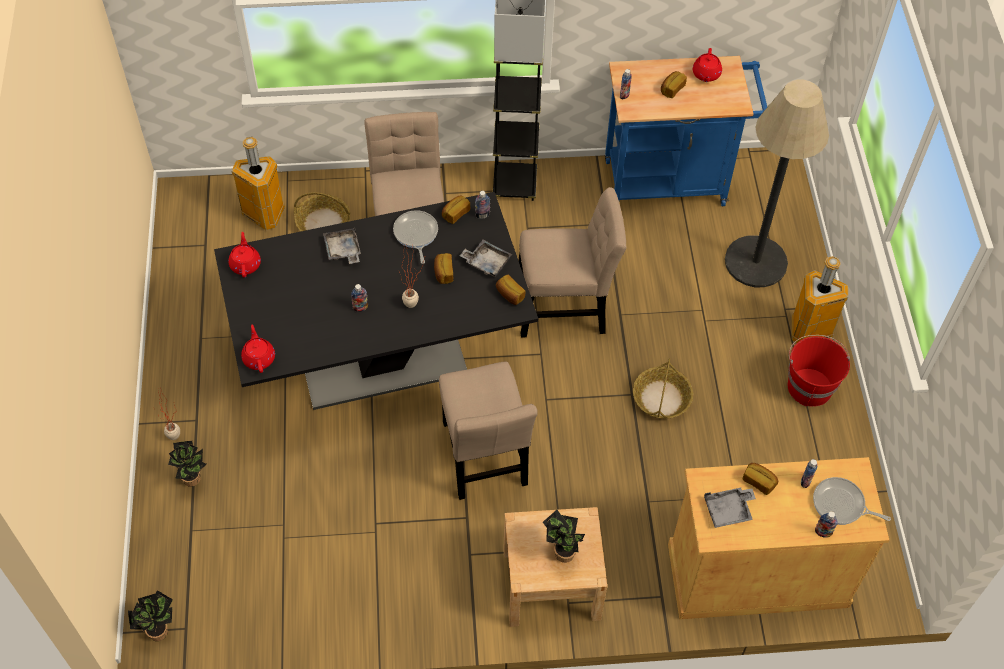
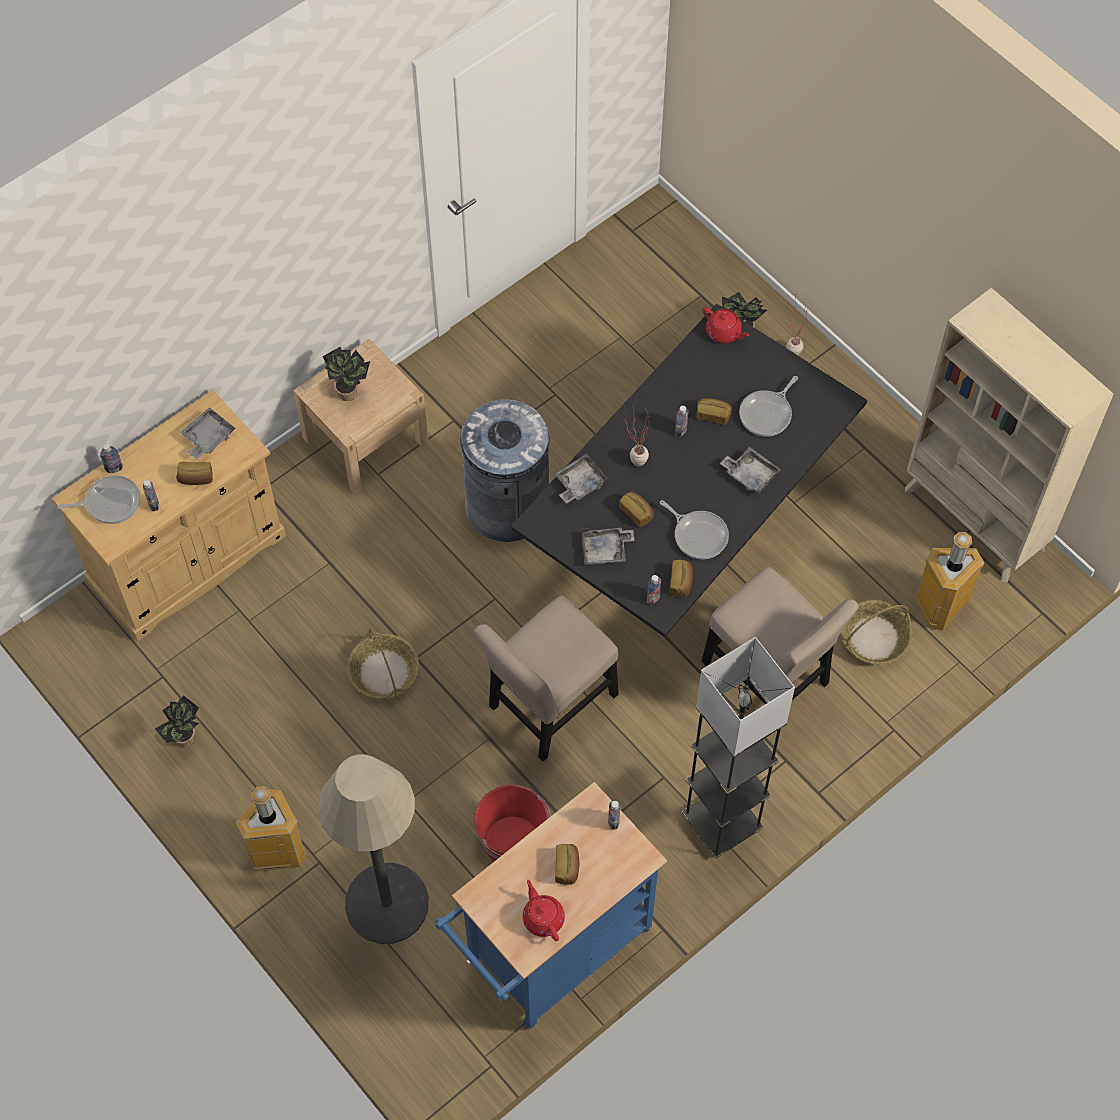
camera: 145 degrees right, 5 degrees up
potted plant [128,590,173,641] -> potted plant moved to [155,695,199,747]
red teapot [228,232,261,278] -> none
beige chair [439,362,538,500] -> grey trash can [458,399,550,542]
bread [496,275,526,305] -> bread moved to [697,398,732,425]
red bucket [787,335,850,407] -> red bucket moved to [474,785,551,862]
none -> grey tray [555,454,609,504]
none -> frying pan [739,376,798,437]
none -> beige bookcase [905,288,1114,582]

